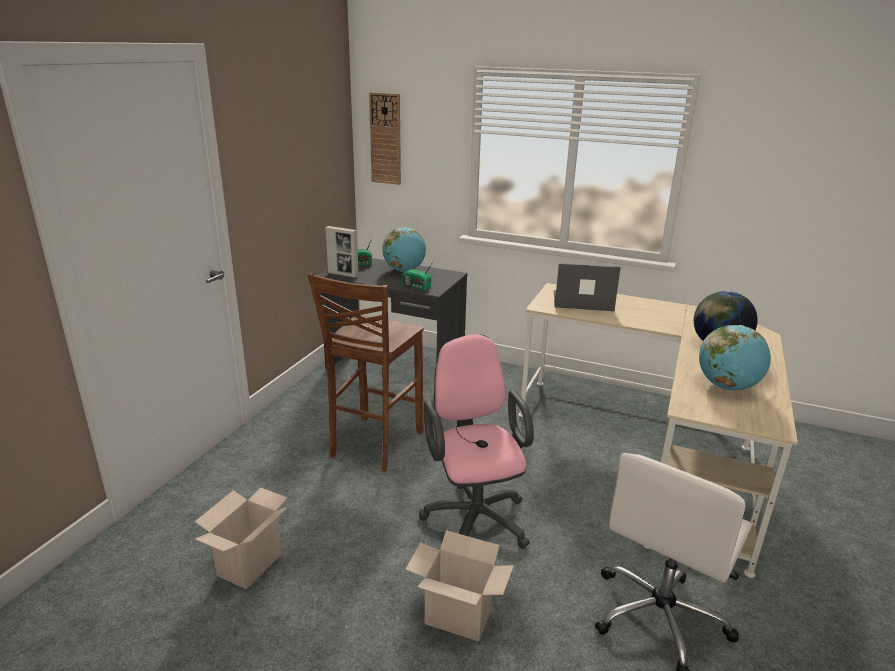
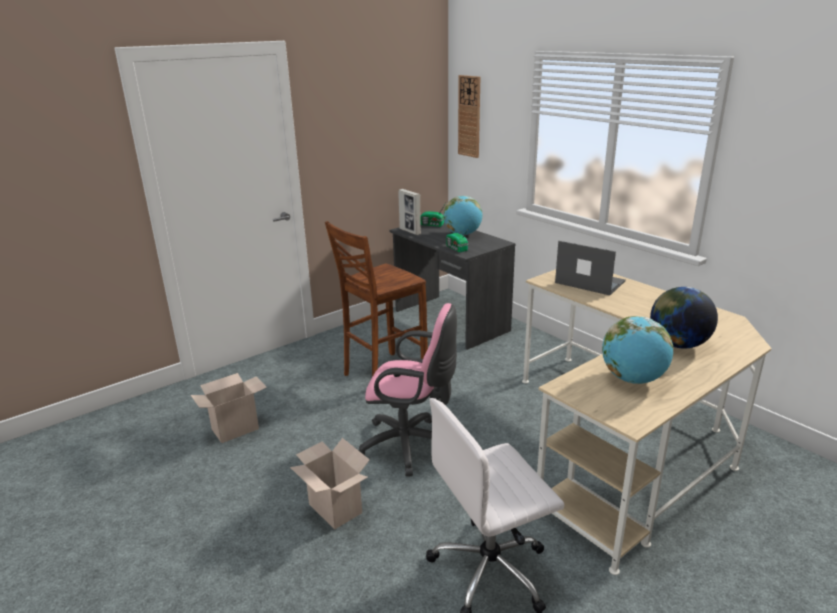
camera: 30 degrees right, 0 degrees up
pink office chair [419,334,534,549] -> pink office chair turned 90 degrees clockwise [358,303,457,477]

